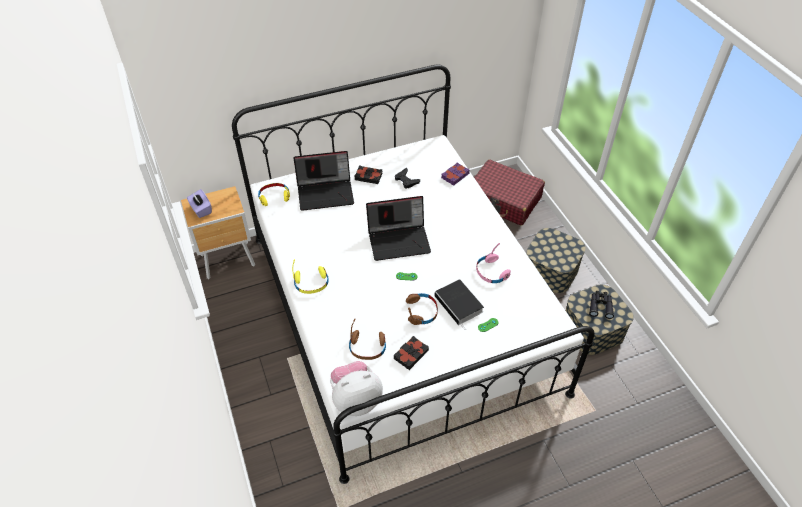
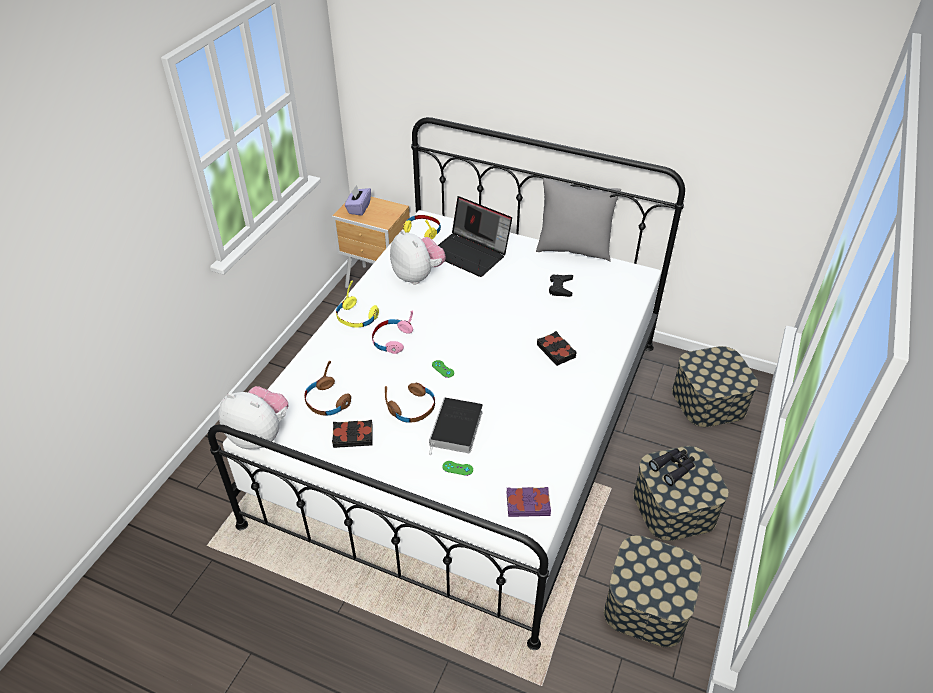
camera: 45 degrees right, 5 degrees down
black book [355,165,382,184] -> black book moved to [537,331,577,366]
laptop [366,196,431,261] -> none
purple book [441,162,470,186] -> purple book moved to [507,487,551,517]
red suitcase [474,160,545,226] -> storage box [672,346,758,427]
pink headphones [476,243,511,283] -> pink headphones moved to [372,310,413,354]
black binoculars [589,291,614,319] -> black binoculars moved to [649,448,695,486]
none -> plush toy [390,230,446,285]
none -> grey pillow [536,178,621,262]

